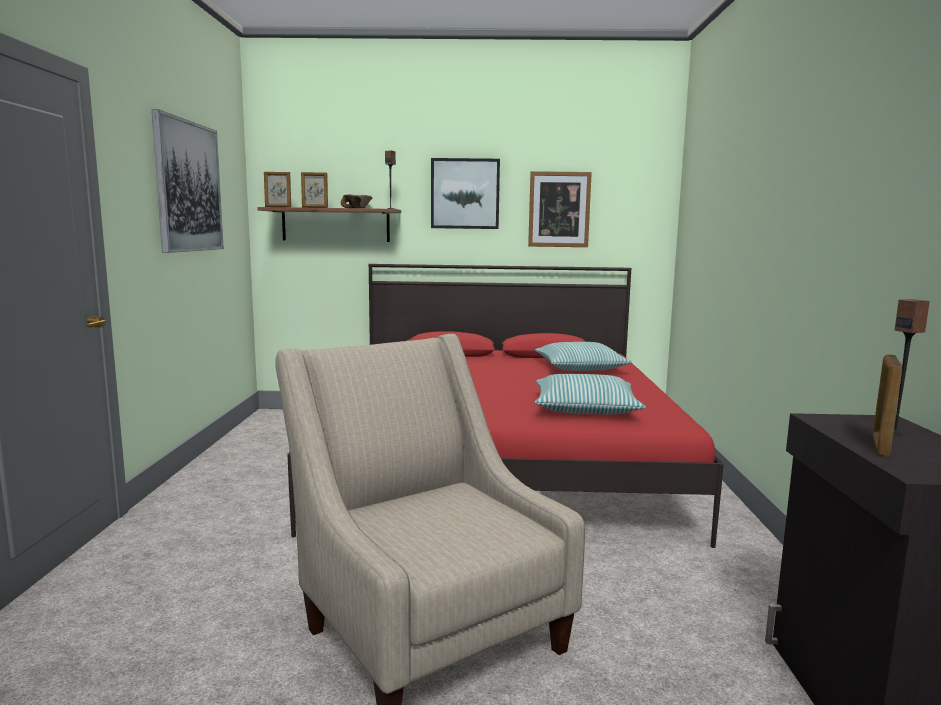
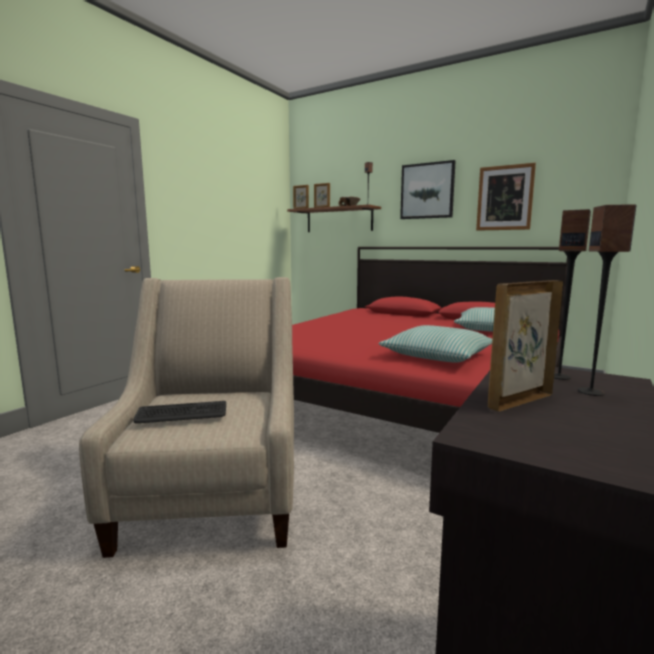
camera: 30 degrees right, 0 degrees up
picture [152,109,224,253] -> none
none -> keyboard [134,401,226,423]
none -> speaker [554,209,591,380]

